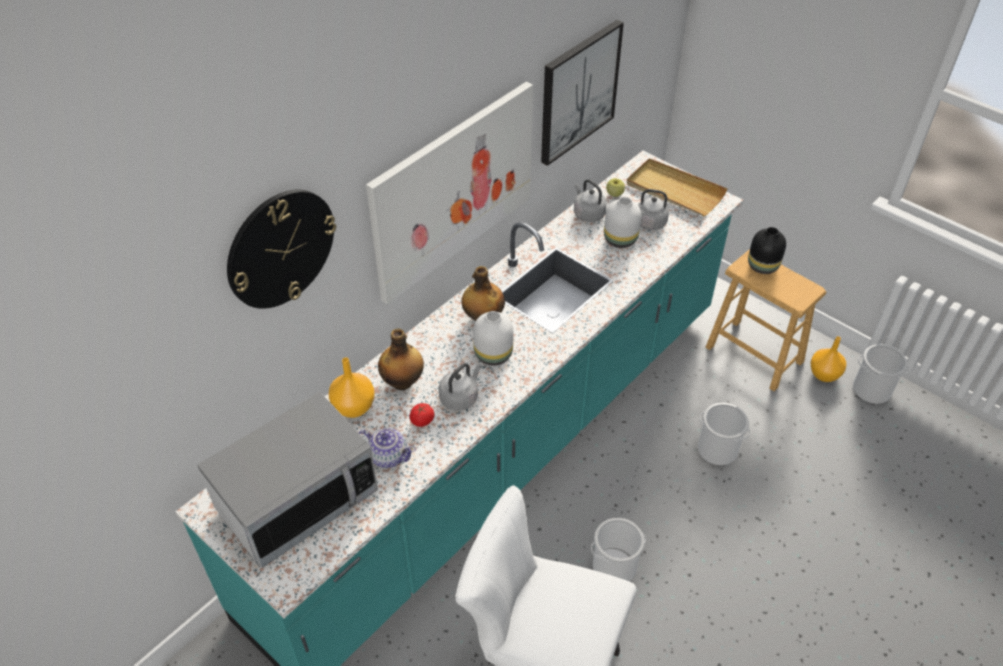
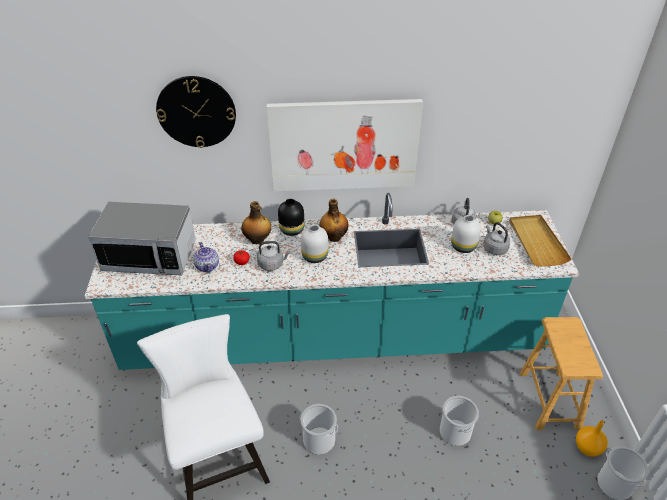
camera: 45 degrees right, 5 degrees down
orange vase [329,357,375,418] -> none
picture [541,20,624,166] -> none
black vase [748,227,786,274] -> black vase moved to [278,199,304,236]

